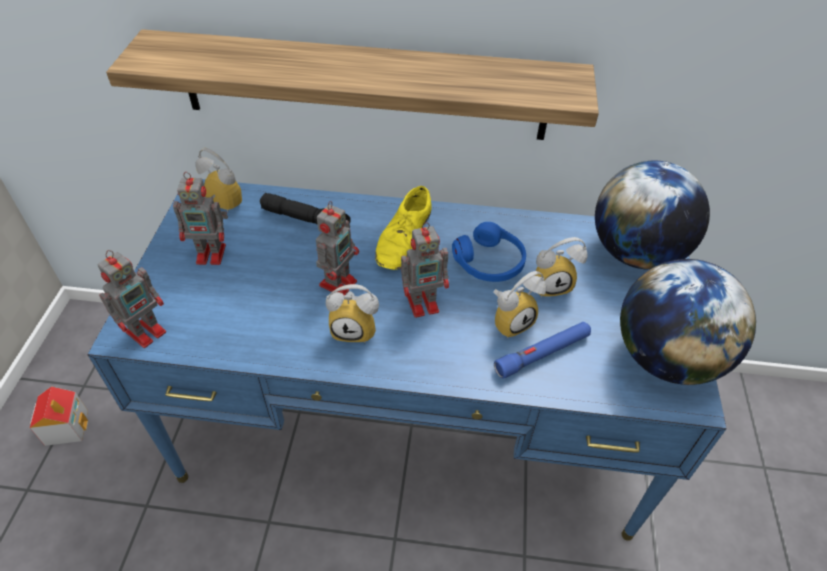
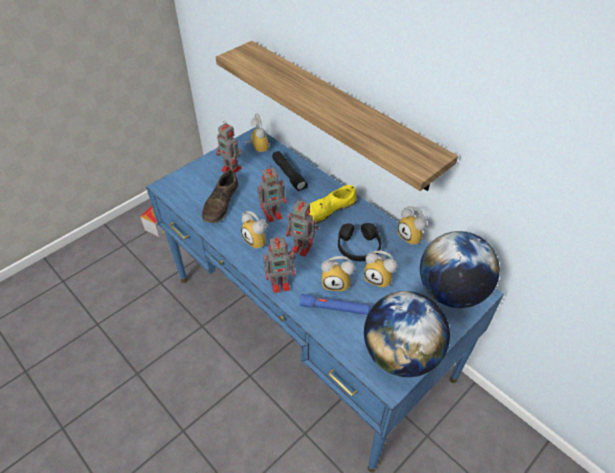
camera: 40 degrees right, 0 degrees up
toy robot [97,250,166,348] -> toy robot moved to [263,236,295,293]
blue headphones [452,222,526,282] -> black headphones [338,223,381,261]
none -> brown shoe [202,170,238,223]
none -> alarm clock [397,206,427,245]

